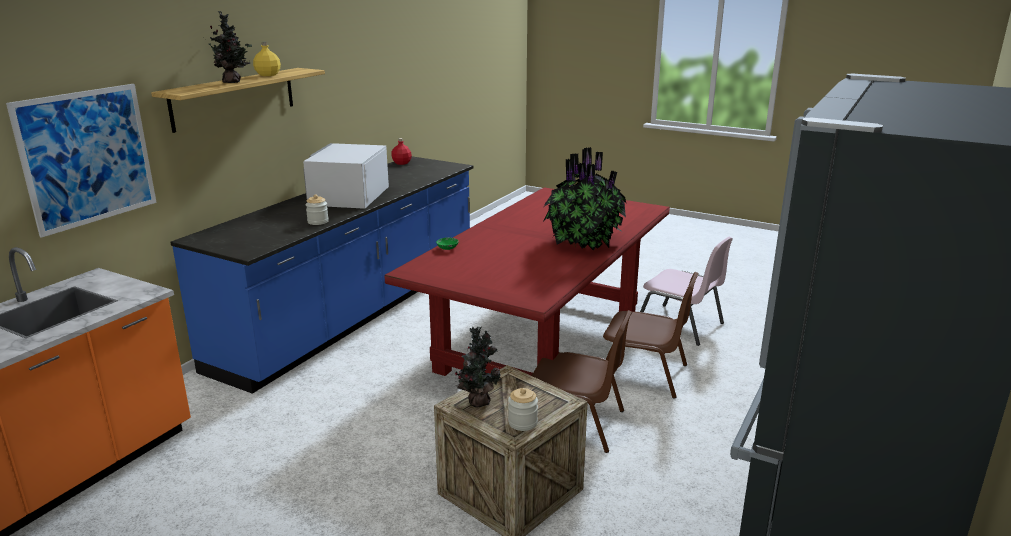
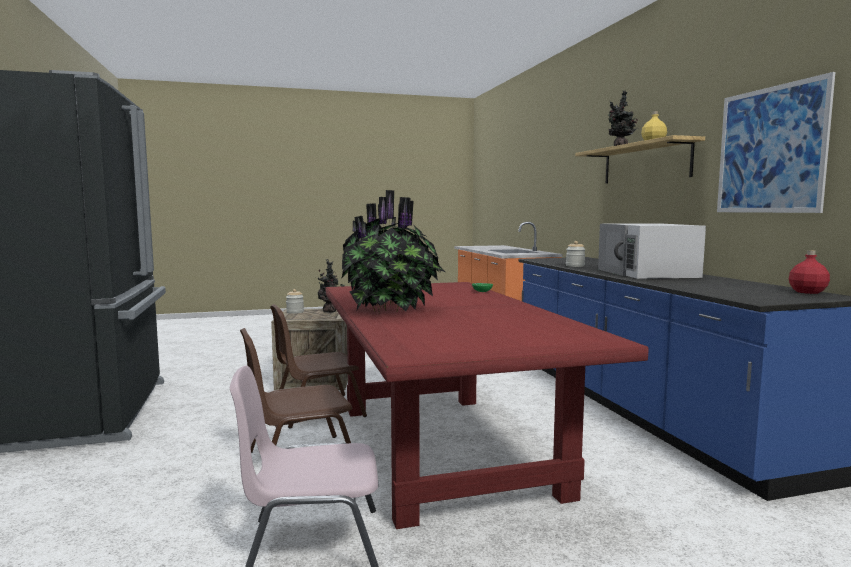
camera: 135 degrees right, 15 degrees down
picture [6,84,157,238] -> picture moved to [717,72,835,213]
white microwave [303,143,389,209] -> white microwave turned 150 degrees counterclockwise [598,223,706,279]

